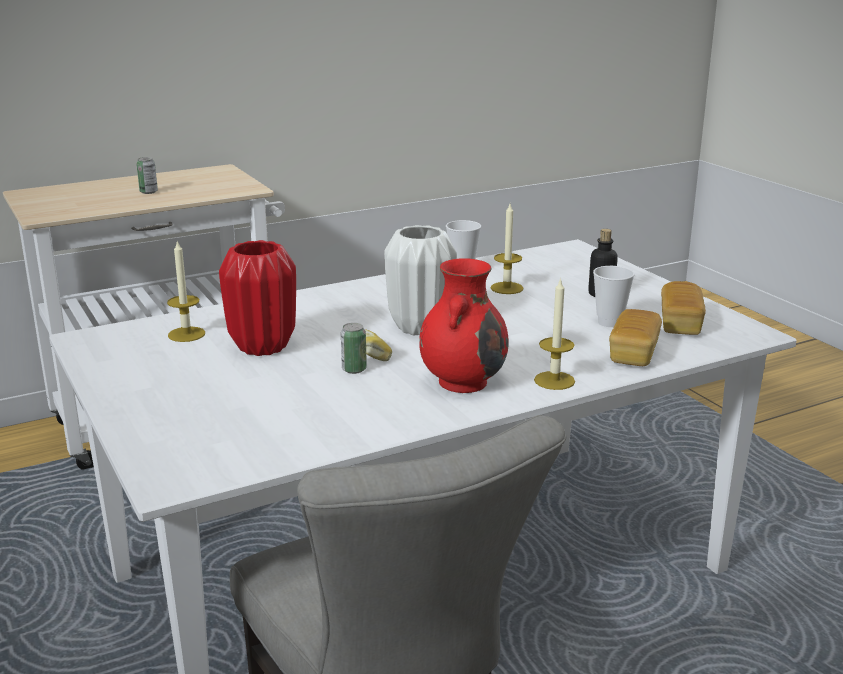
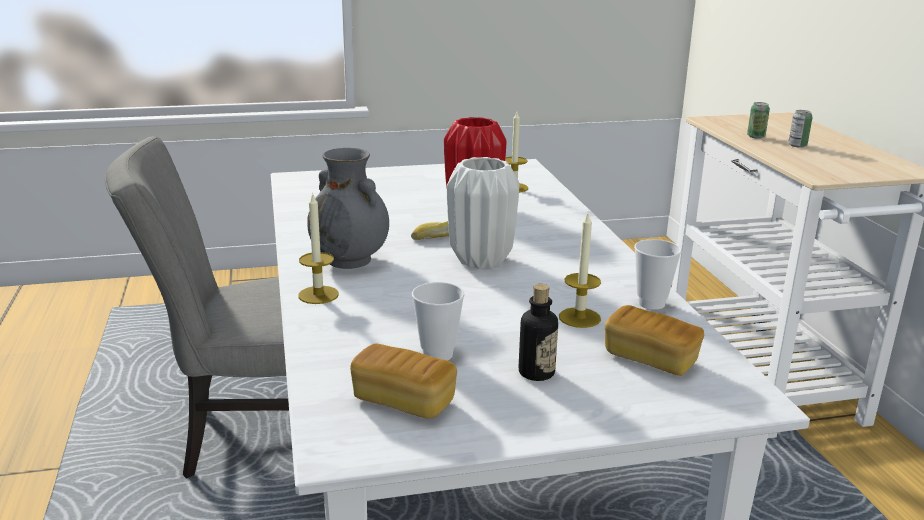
camera: 105 degrees right, 0 degrees up
can [341,323,367,374] -> can moved to [747,102,770,139]
red vase [419,258,509,393] -> grey vase [307,148,389,269]
bread [609,309,662,366] -> bread moved to [605,305,704,376]

